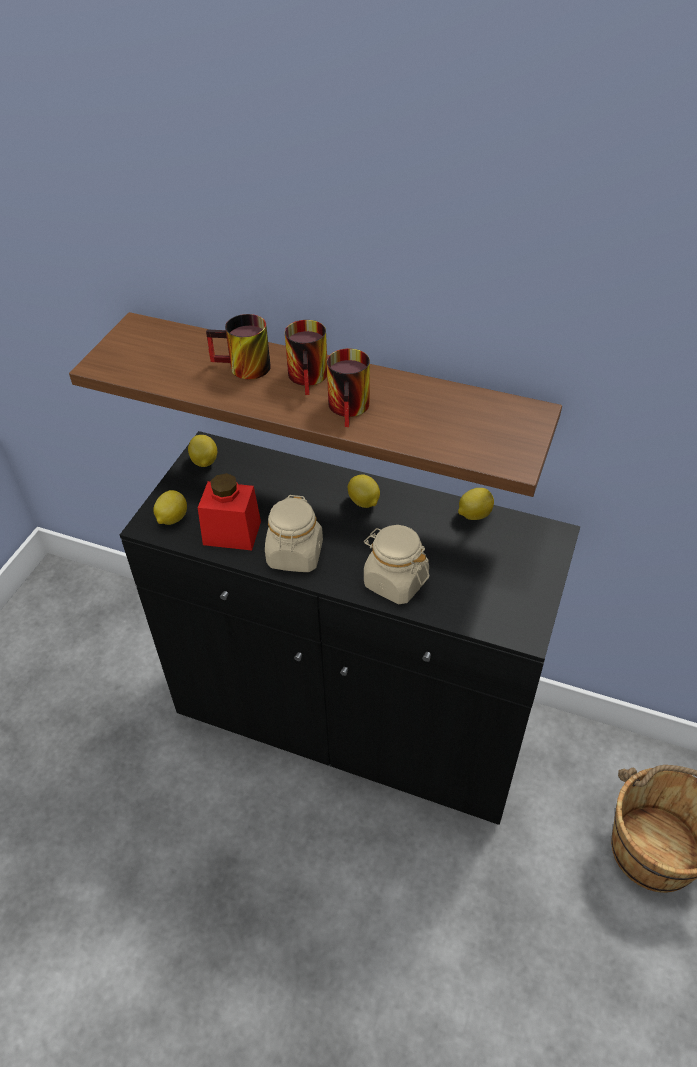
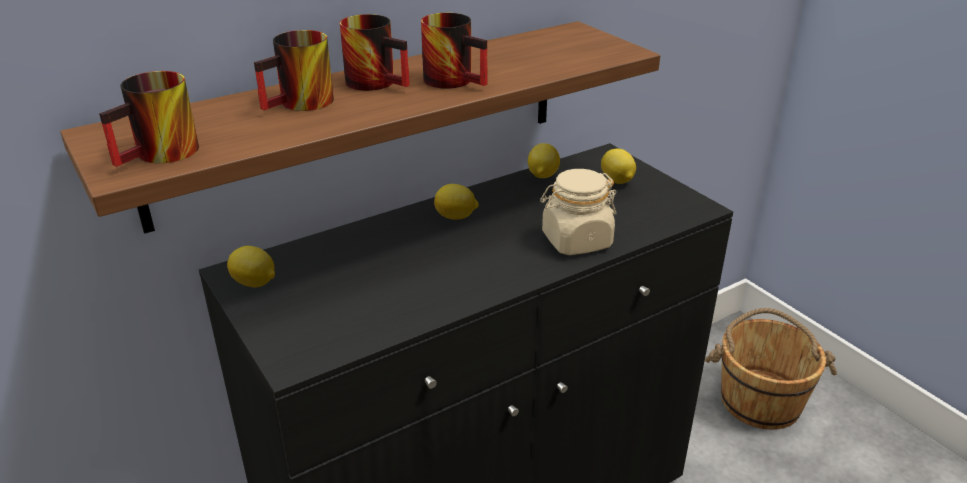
camera: 55 degrees left, 15 degrees down
lemon [153,490,187,525] -> lemon moved to [601,149,636,184]
red jar [198,473,261,550] -> none
beige jar [265,495,323,572] -> none
none -> mug [99,71,199,167]

